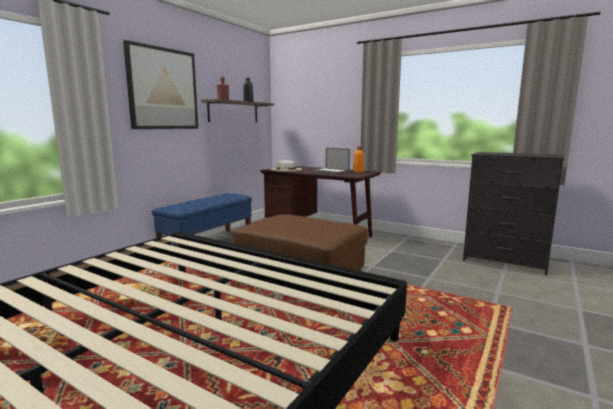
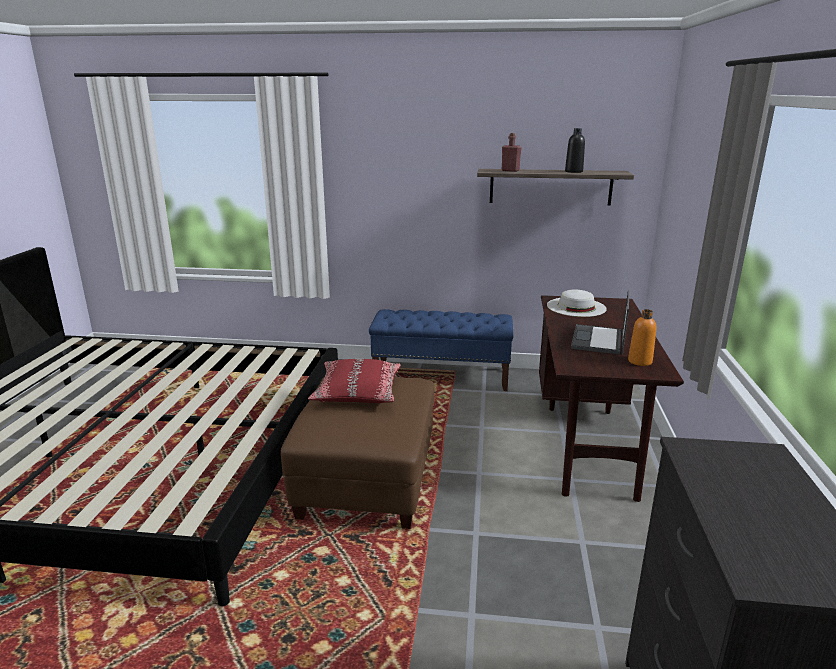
camera: 65 degrees right, 10 degrees up
picture [123,40,198,129] -> none
none -> red pillow [308,359,401,403]

